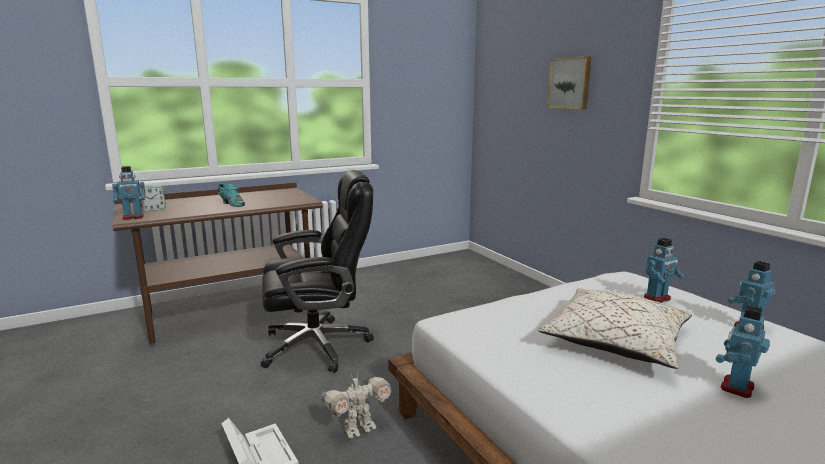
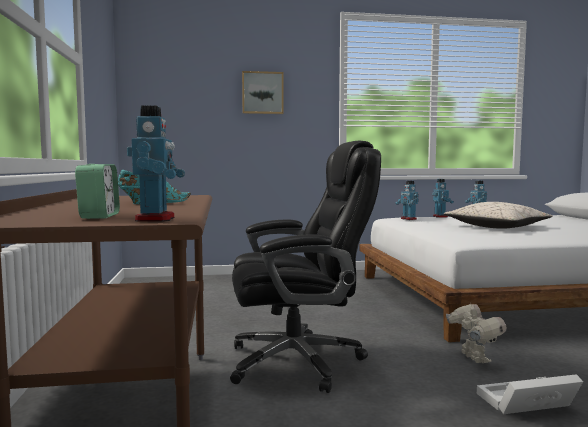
camera: 70 degrees left, 10 degrees down
black office chair [261,170,374,373] -> black office chair turned 75 degrees clockwise [230,141,381,393]
toy robot [716,305,770,398] -> toy robot moved to [395,181,419,220]

